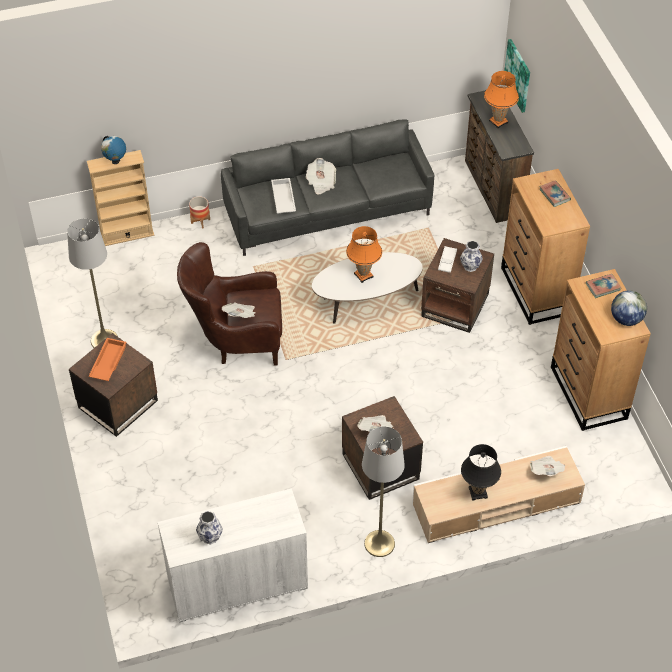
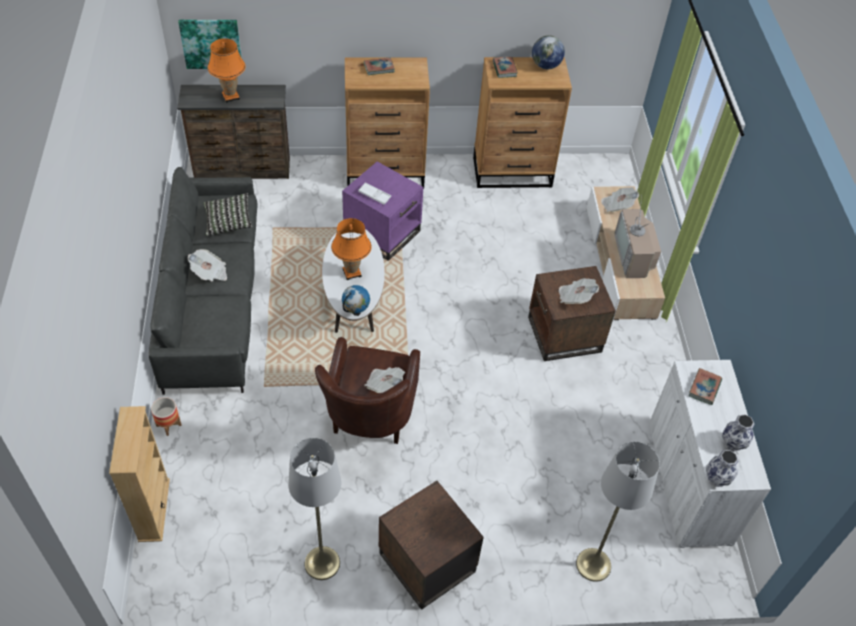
camera: 80 degrees left, 0 degrees up
orange tray [88,338,127,381] -> none
globe [101,136,126,164] -> globe moved to [342,285,370,316]
white tray [271,178,296,213] -> none
grey floor lamp [362,426,405,557] -> grey floor lamp moved to [576,442,660,582]
brown side table [421,238,494,333] -> purple side table [342,161,423,261]
vase [460,241,483,272] -> vase moved to [706,450,739,487]
black table lamp [461,444,501,501] -> television [614,204,661,278]
none -> pillow [203,193,252,236]
none -> book [689,368,722,405]

